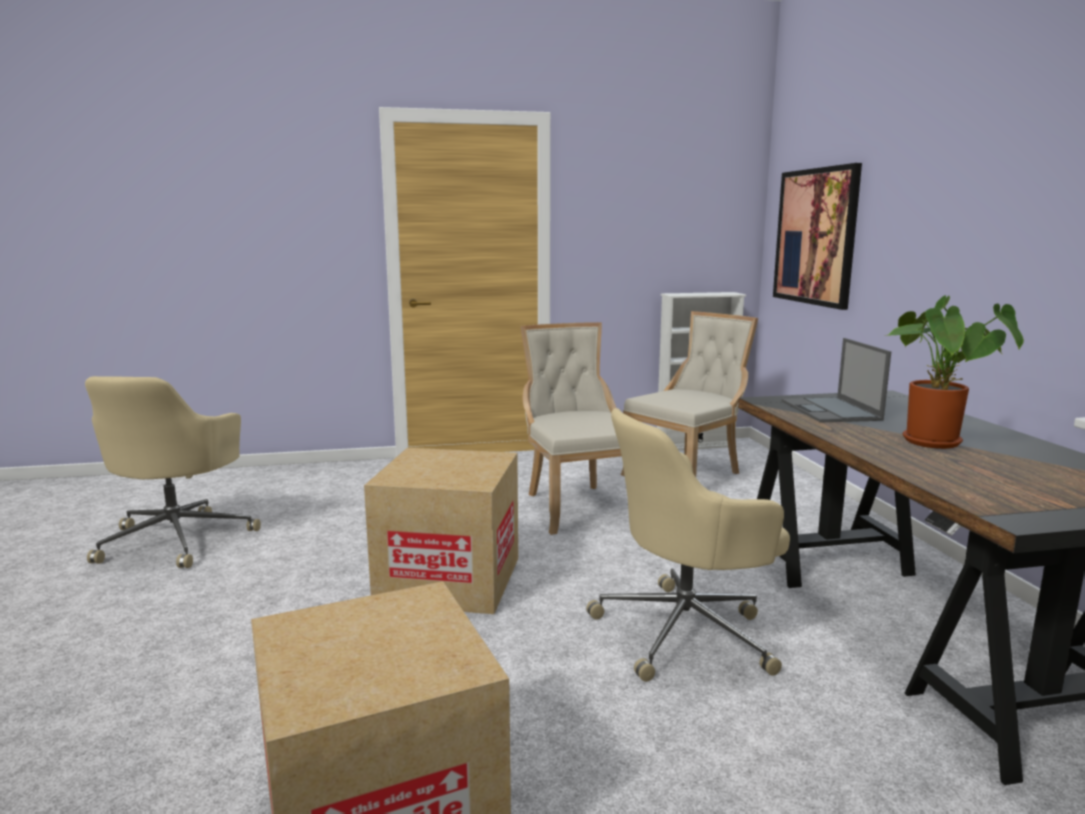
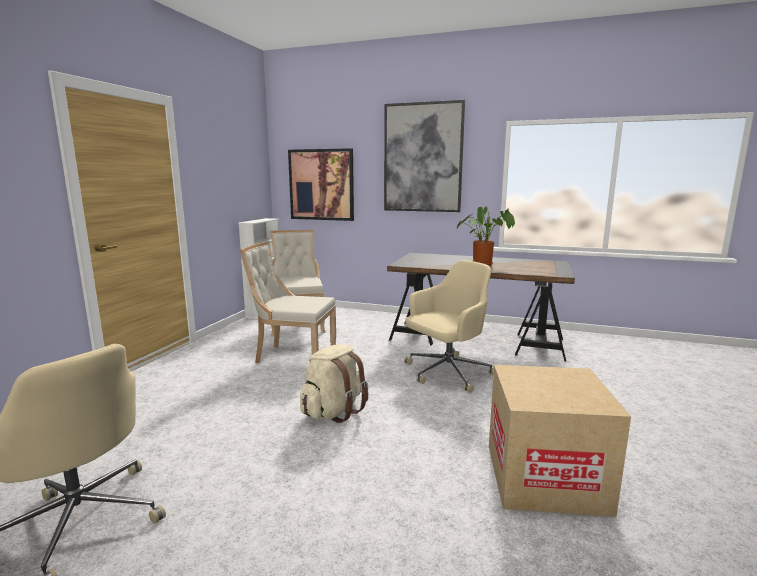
camera: 60 degrees left, 0 degrees up
cardboard box [364,448,518,614] -> beige backpack [300,344,368,423]
beige office chair [586,408,790,682] -> beige office chair turned 135 degrees counterclockwise [404,261,494,393]
laptop [782,338,891,423] -> none
none -> picture [384,100,465,212]

